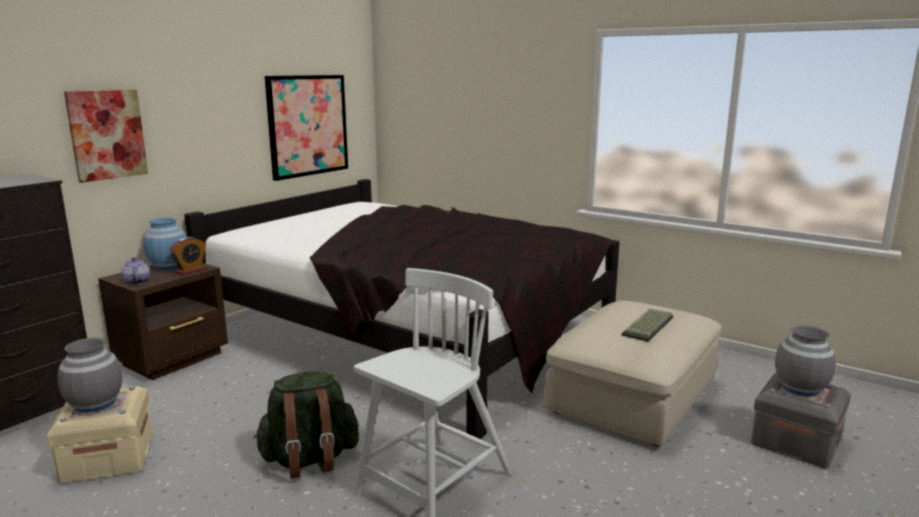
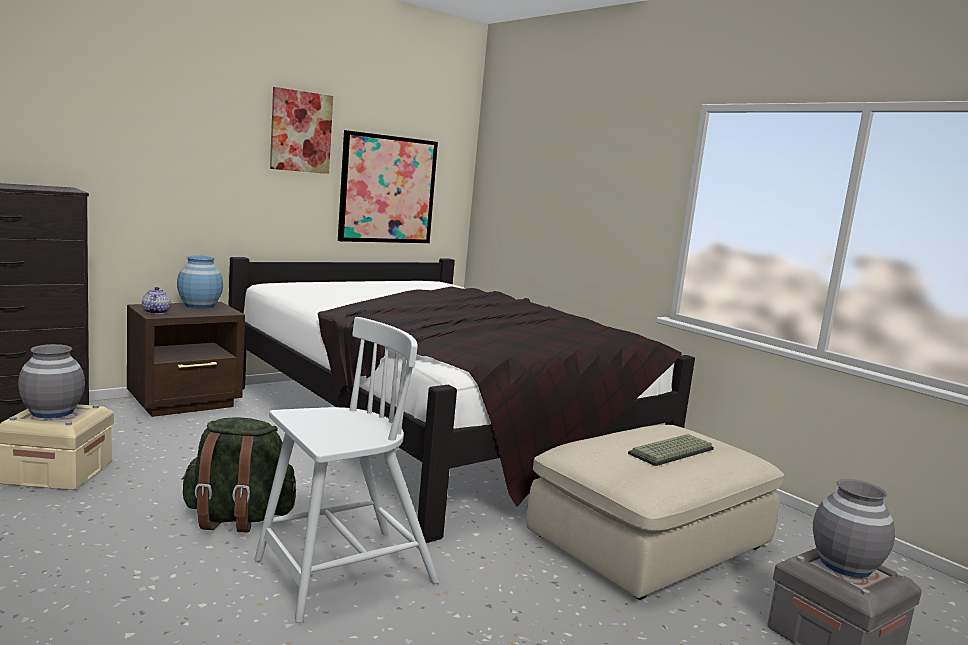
camera: 15 degrees right, 5 degrees down
picture [64,90,148,183] -> picture moved to [270,87,333,174]
alarm clock [169,237,207,275] -> none

